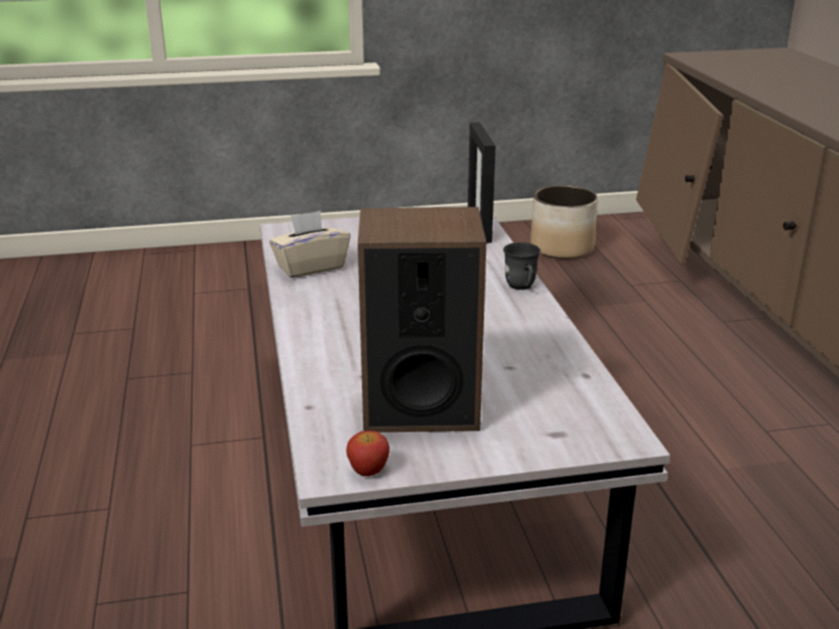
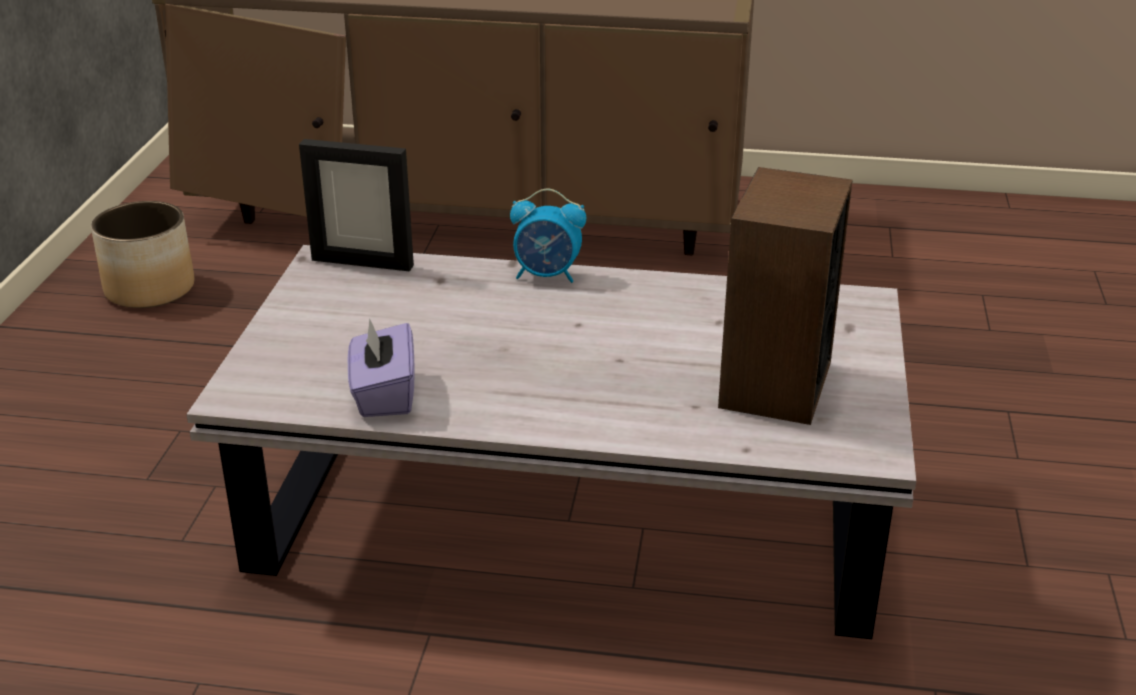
camera: 70 degrees left, 5 degrees up
beige tissue box [269,211,350,278] -> purple tissue box [347,318,415,417]
apple [346,431,390,476] -> none
grey mug [503,242,540,290] -> alarm clock [510,189,586,283]

